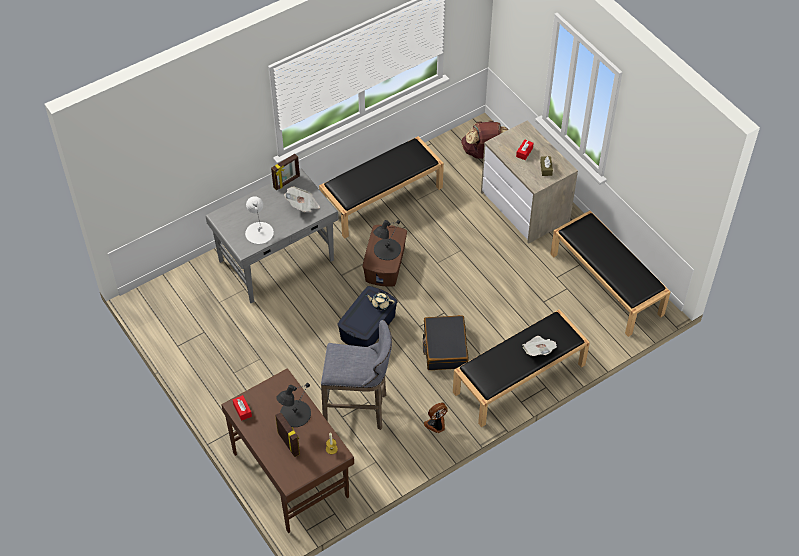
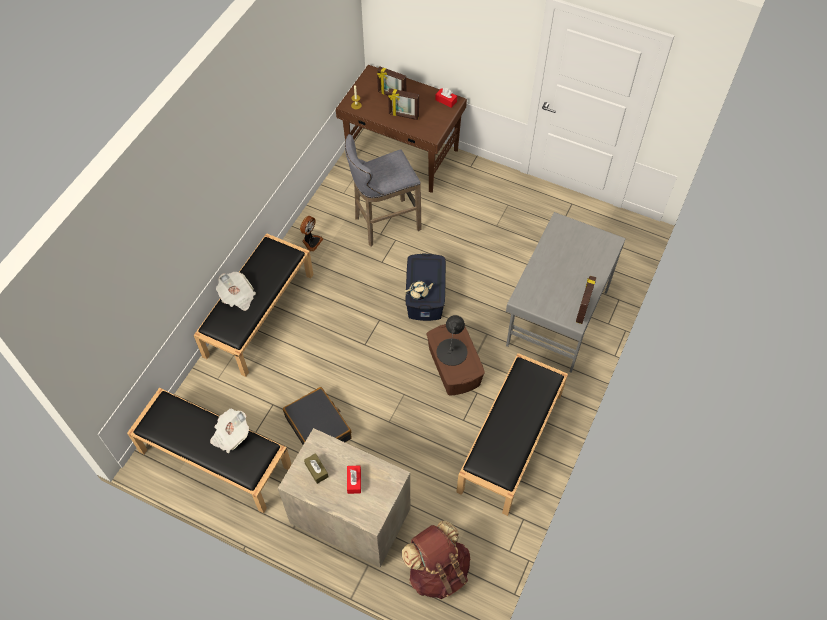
camera: 150 degrees right, 5 degrees up
white table lamp [245,196,274,244] -> none
black table lamp [276,383,311,427] -> picture frame [388,88,419,120]
newspaper [284,187,320,212] -> newspaper moved to [210,408,249,453]
black suitcase [422,315,468,370] -> black suitcase moved to [283,387,352,445]

